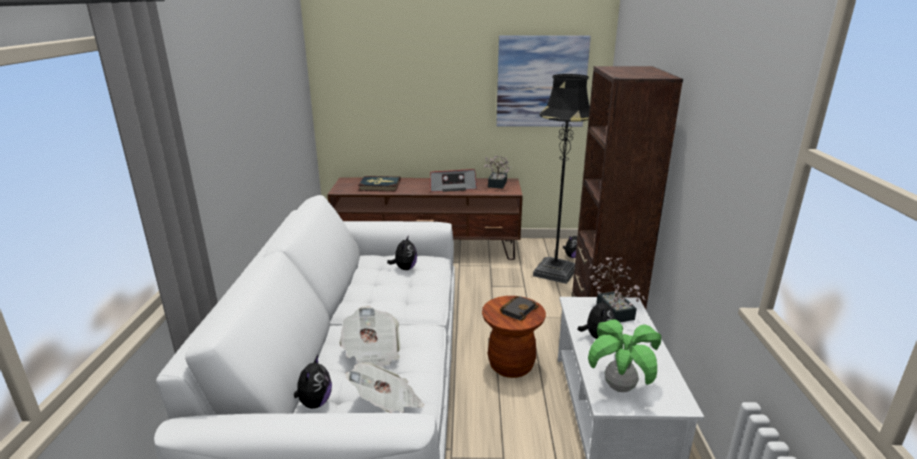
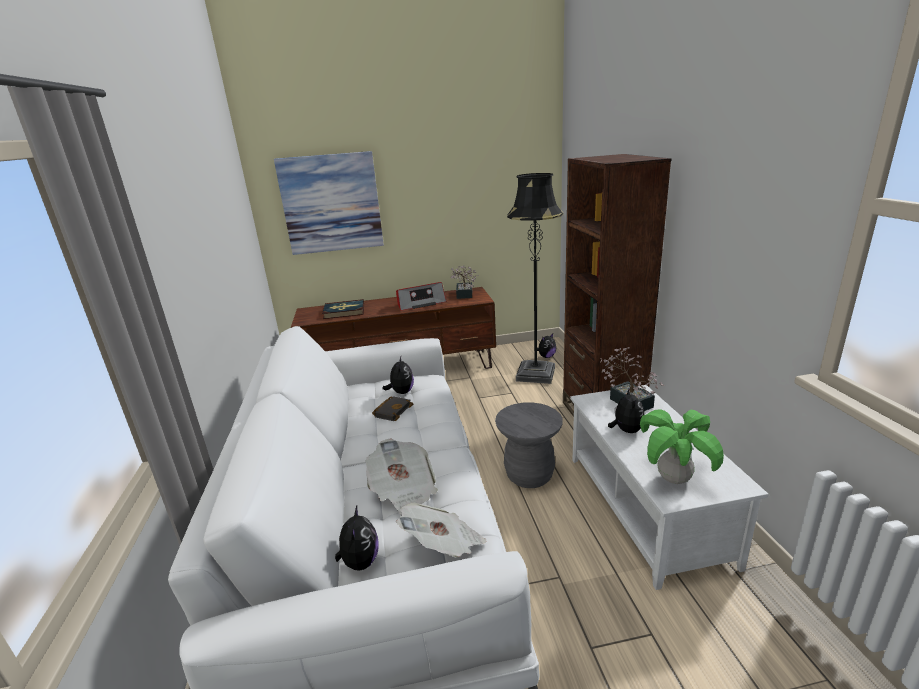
camera: 10 degrees left, 0 degrees up
brown stool [482,296,546,378] -> grey stool [495,402,563,488]
picture [496,36,591,127] -> picture moved to [274,151,384,255]
black book [500,296,539,321] -> black book moved to [372,396,413,421]

